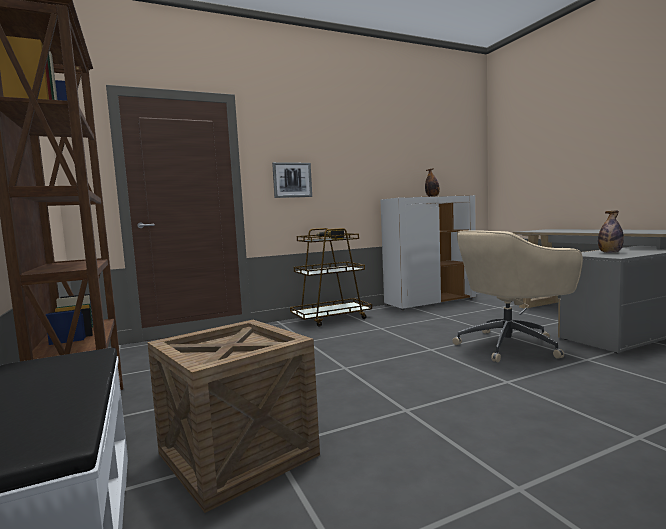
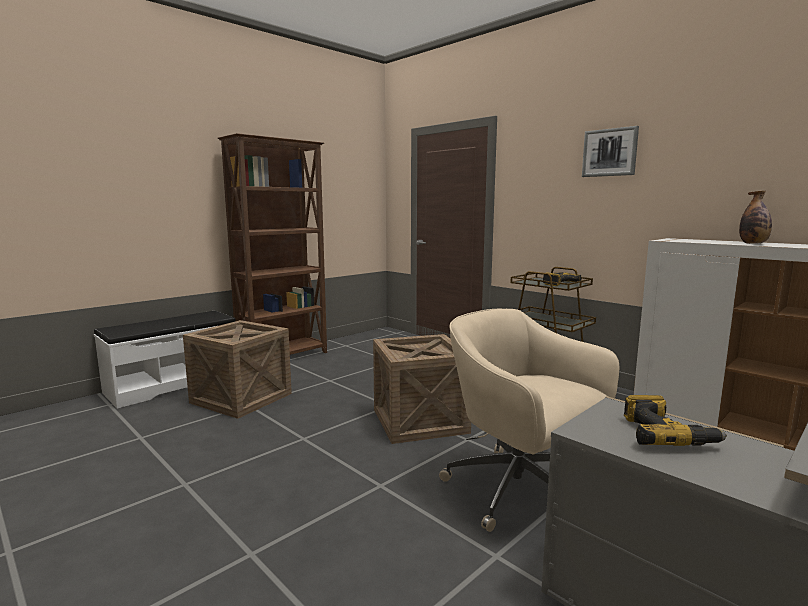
camera: 70 degrees right, 5 degrees up
picture [272,162,312,198] -> picture moved to [582,126,639,177]
bottle [598,211,624,253] -> power drill [624,395,727,446]
none -> crate [373,334,471,444]

